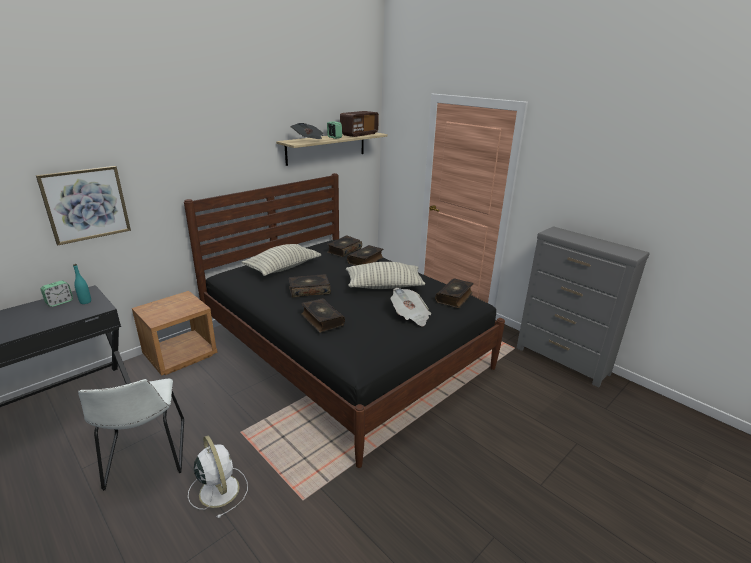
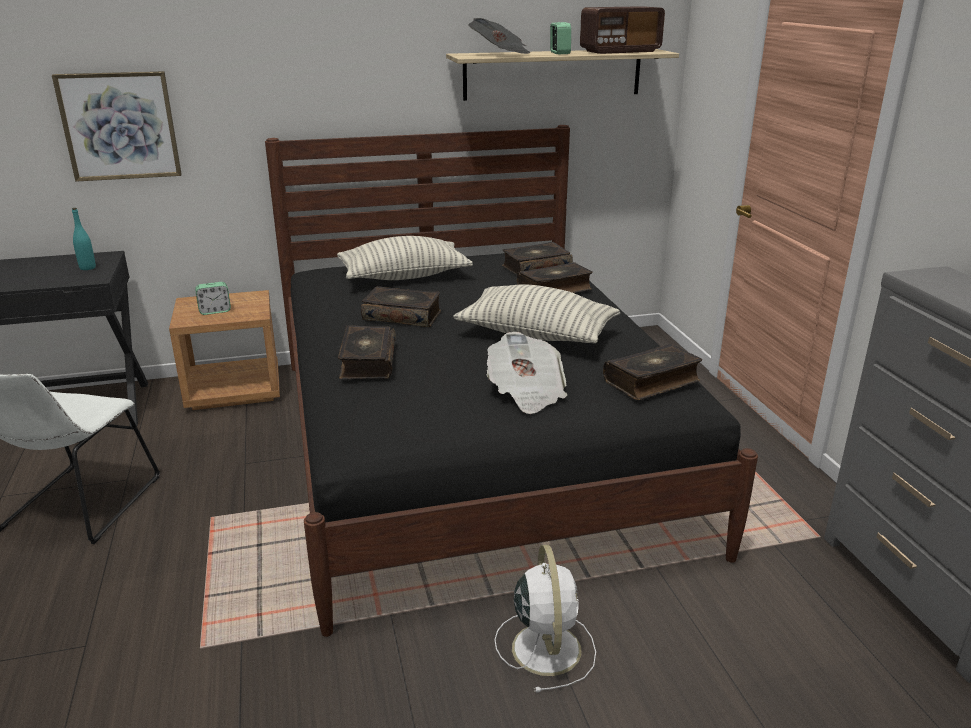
camera: 30 degrees right, 0 degrees up
alarm clock [41,281,73,307] -> alarm clock moved to [195,282,231,315]
white fan [188,436,248,518] -> white fan moved to [494,545,596,693]

